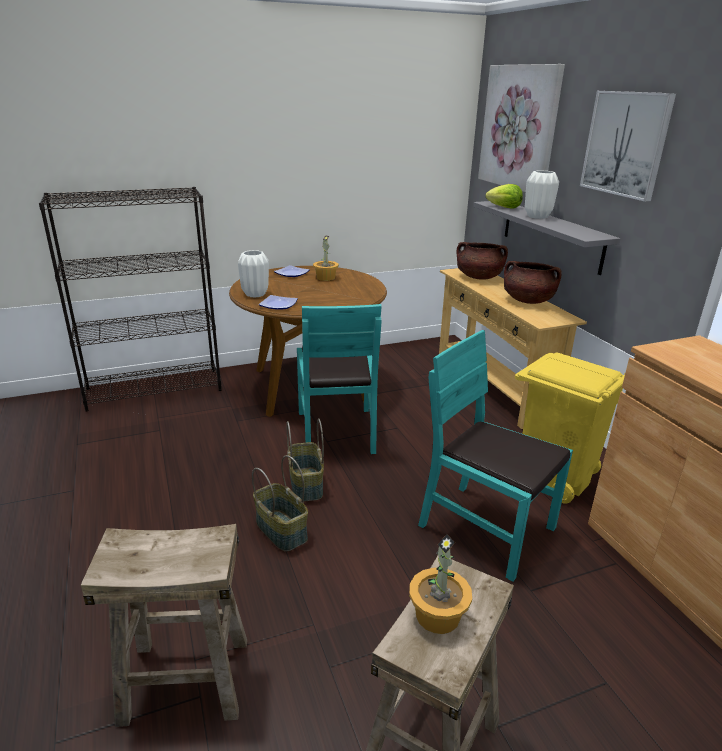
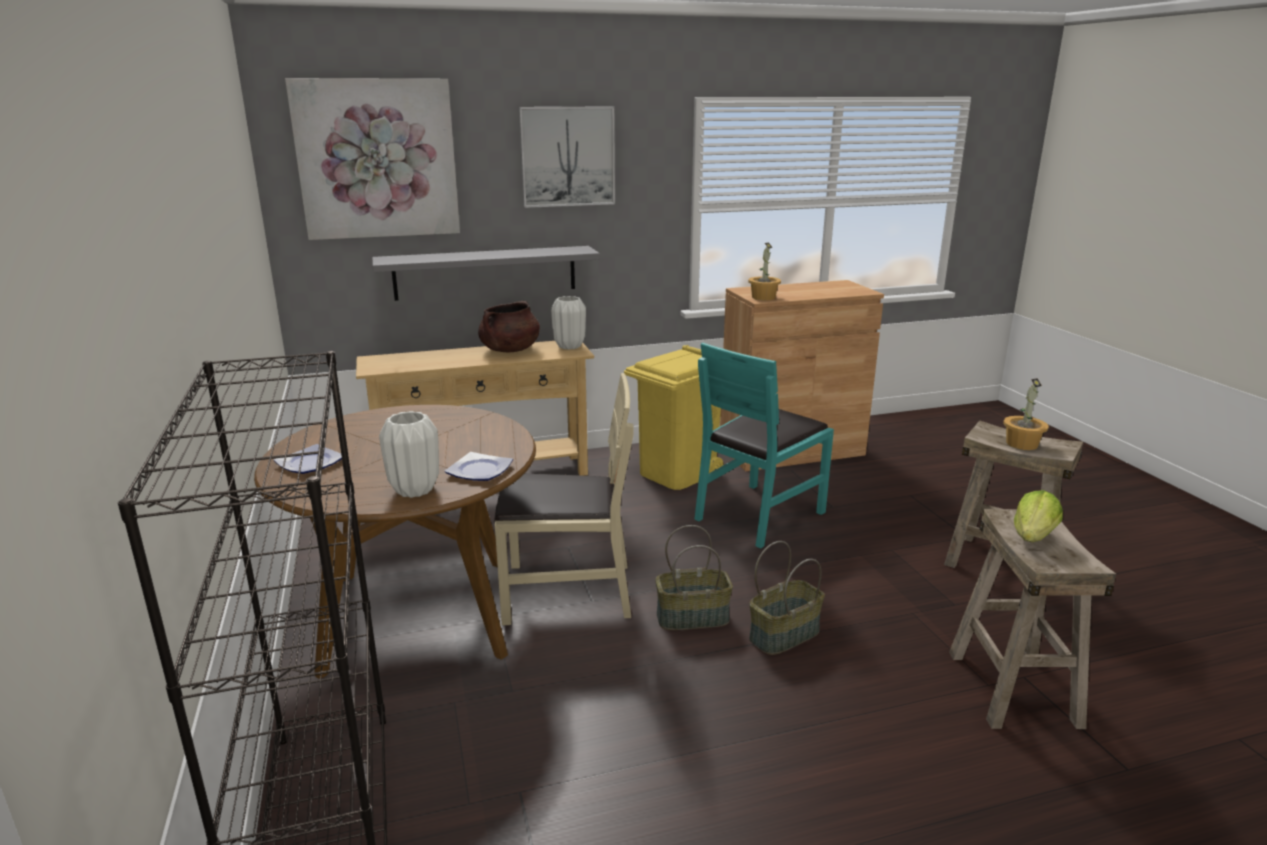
camera: 85 degrees left, 5 degrees down
turquoise chair [297,304,382,454] -> beige chair [495,373,634,626]
potted plant [313,235,339,281] -> potted plant moved to [748,242,781,300]
brown cooking pot [456,242,508,280] -> none
lettuce [485,184,523,209] -> lettuce moved to [1014,490,1063,542]
white vase [525,170,559,219] -> white vase moved to [551,296,586,350]

